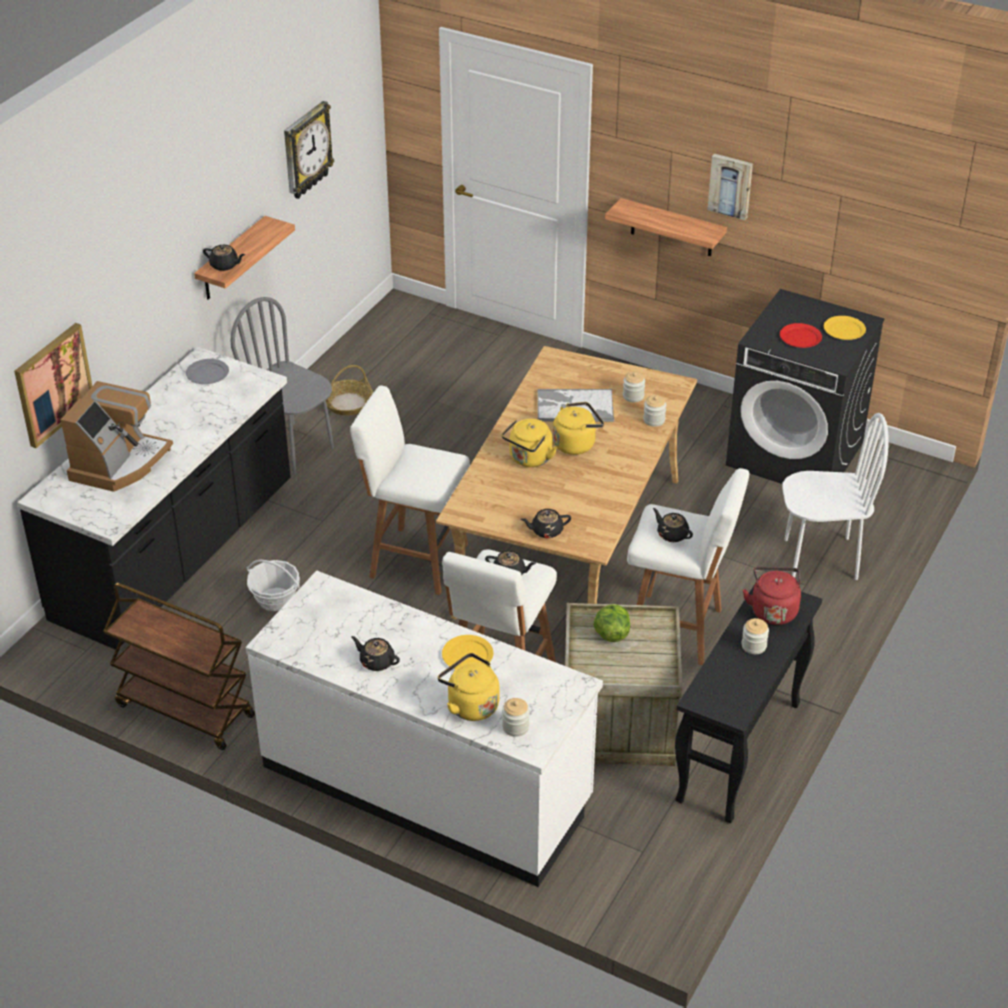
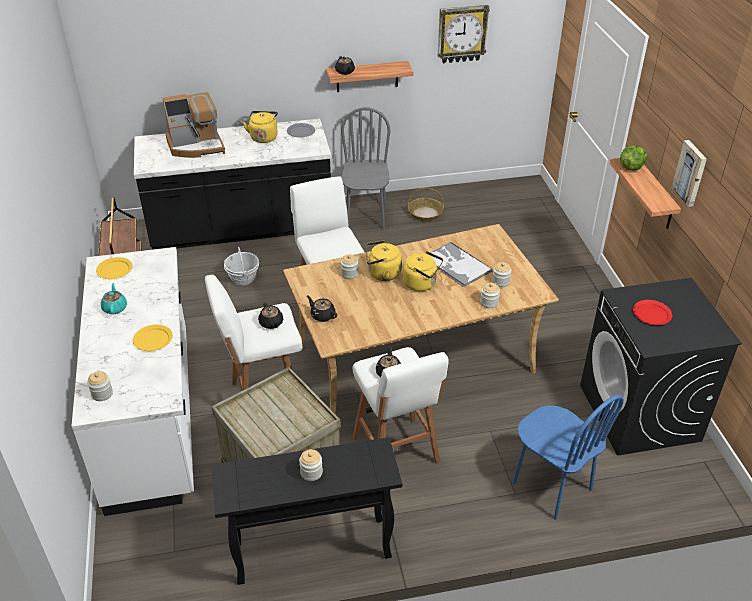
camera: 50 degrees right, 0 degrees up
picture [14,323,92,448] -> none
black teapot [351,636,400,671] -> turquoise teapot [101,283,127,314]
yellow kettle [438,653,499,721] -> yellow kettle moved to [243,111,278,143]
lettuce [593,604,630,642] -> lettuce moved to [620,146,647,171]
red kettle [743,567,801,625] -> none
white chair [782,413,889,580] -> blue chair [513,395,624,520]
yellow plate [824,316,866,340] -> yellow plate moved to [96,257,132,279]
none -> jar [341,254,359,279]

